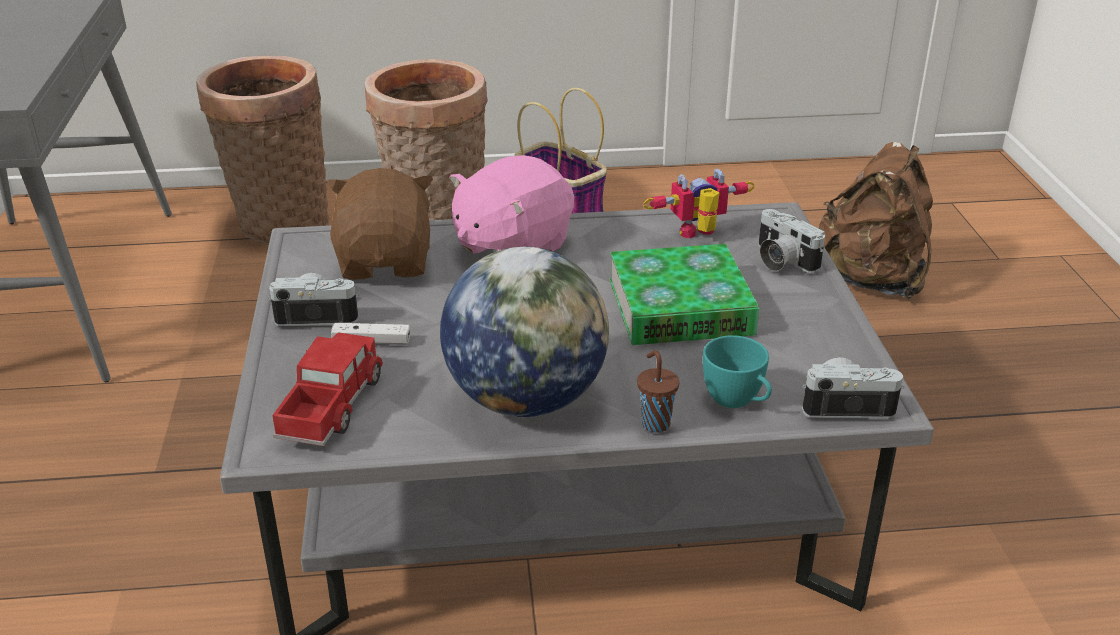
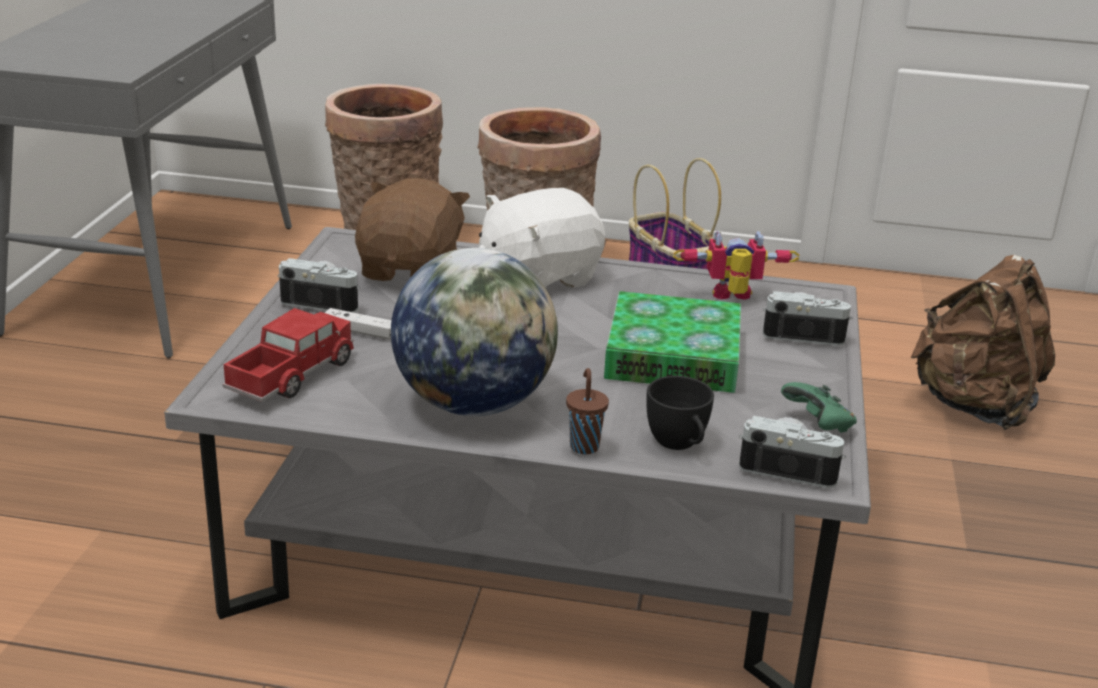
camera: 15 degrees right, 5 degrees down
pink plush toy [449,155,574,253] -> white plush toy [478,188,605,288]
turquoise cup [703,335,772,408] -> black cup [646,376,714,450]
camera [759,209,825,273] -> camera turned 120 degrees clockwise [762,291,852,346]
none -> green game controller [781,382,857,433]

